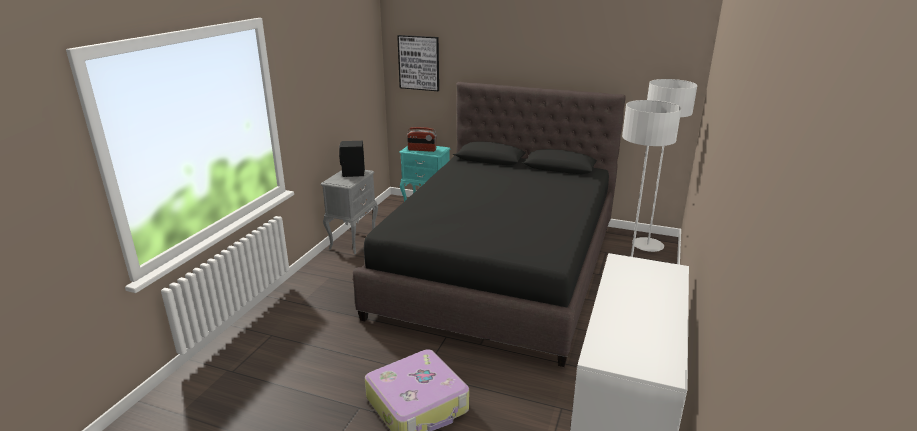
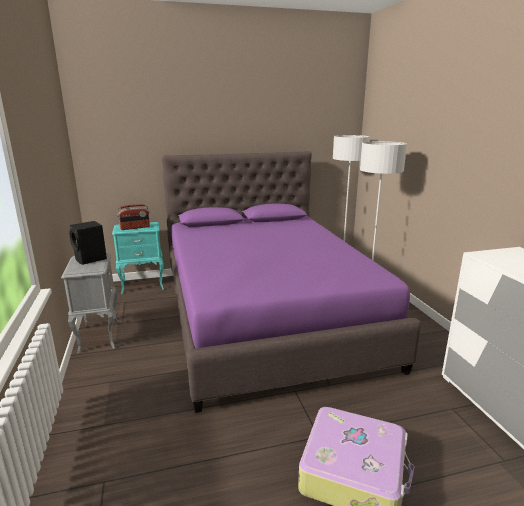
camera: 35 degrees left, 5 degrees down
black bed [353,82,626,367] -> purple bed [162,151,421,413]
picture [397,35,439,91] -> none

